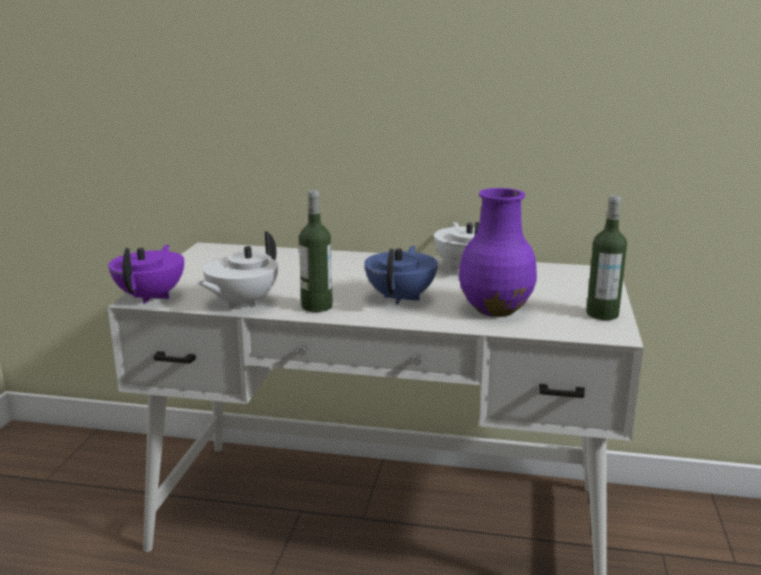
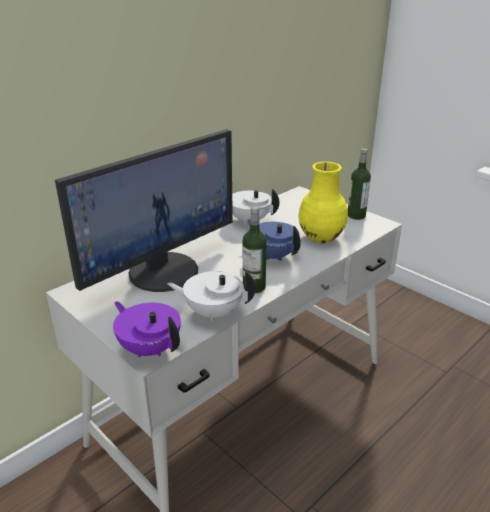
camera: 55 degrees left, 10 degrees up
white teapot [197,231,278,309] -> white teapot turned 120 degrees clockwise [167,271,256,322]
purple vase [459,188,537,317] -> yellow vase [298,162,348,243]
none -> monitor [55,129,233,292]

